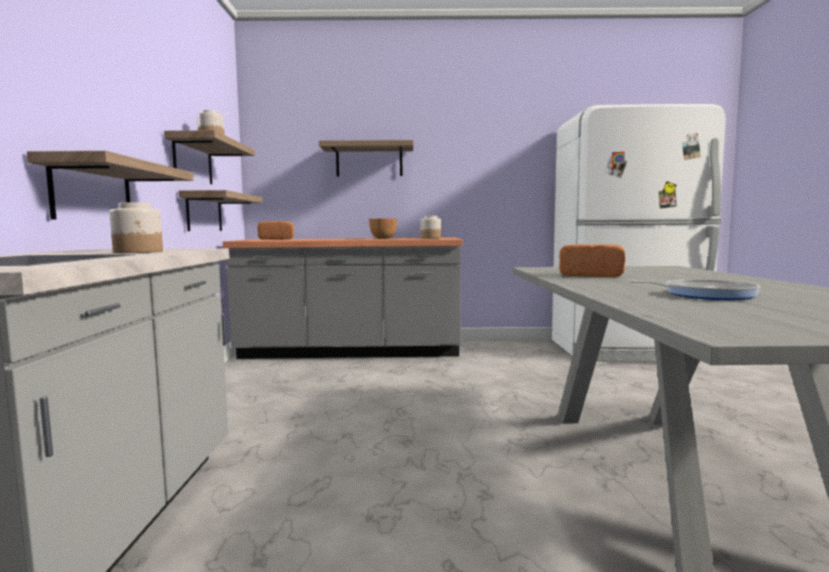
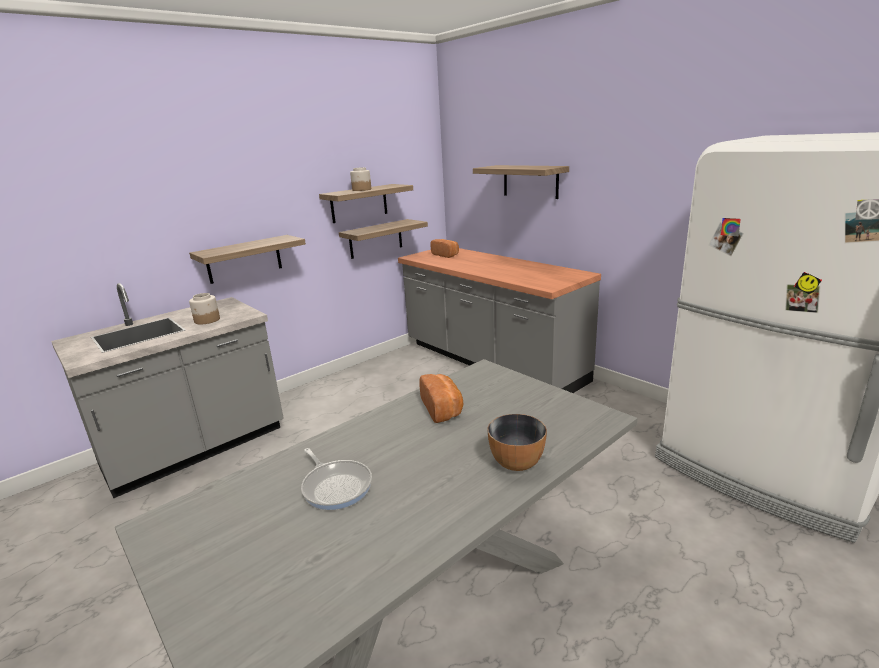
camera: 50 degrees right, 15 degrees up
bowl [369,219,397,239] -> bowl moved to [487,414,547,471]
jar [421,216,441,239] -> none

